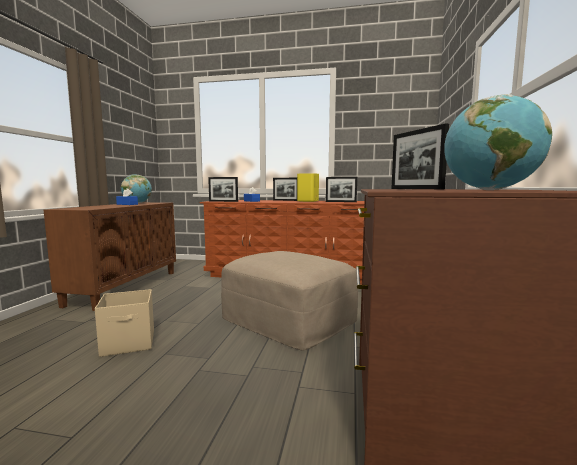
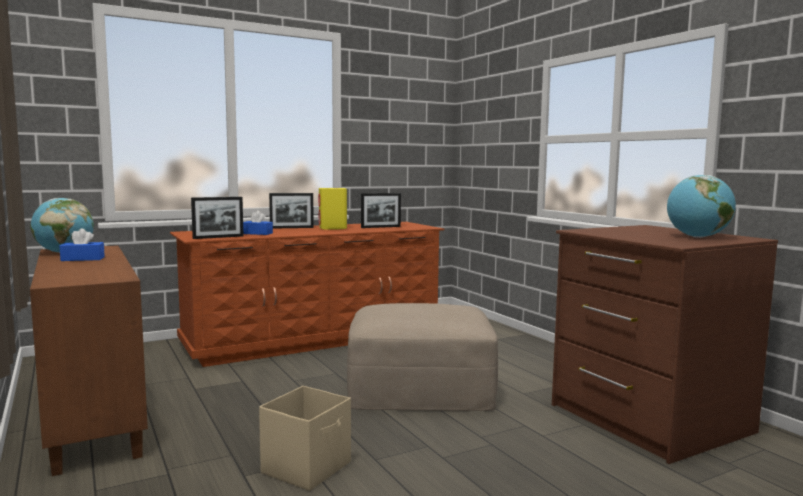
camera: 40 degrees left, 0 degrees up
picture frame [391,123,449,189] -> none

